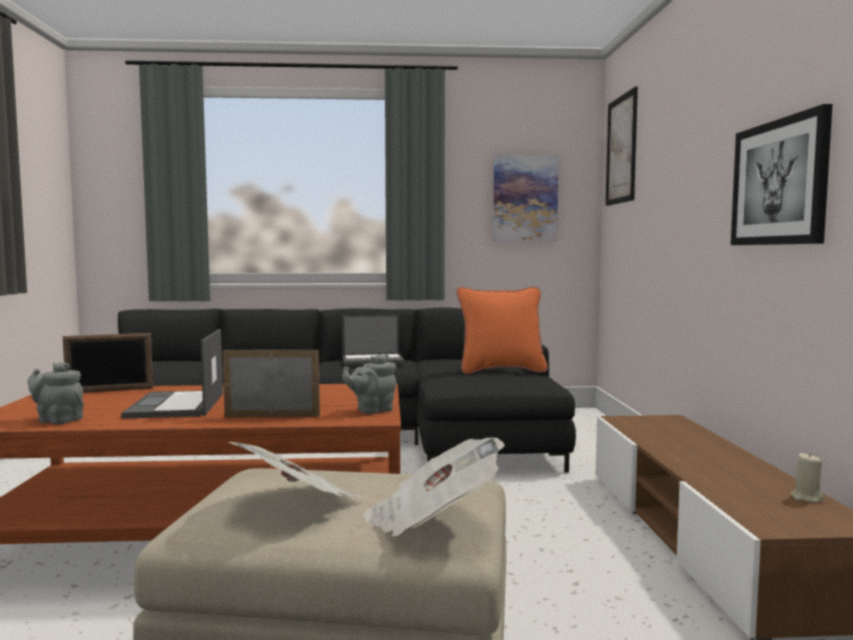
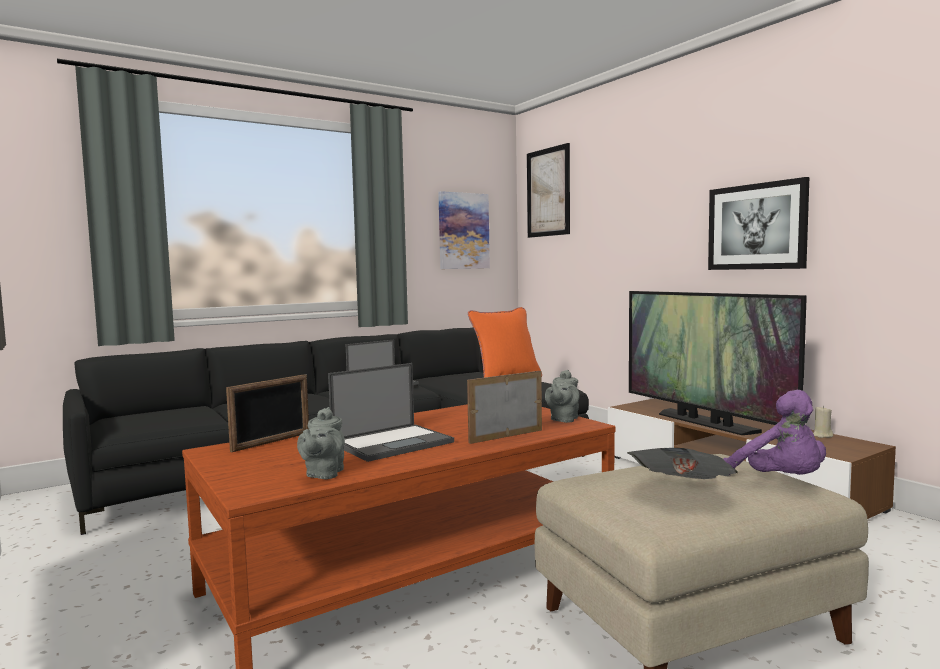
camera: 30 degrees left, 0 degrees up
grey teapot [28,362,84,425] -> grey teapot turned 75 degrees counterclockwise [297,407,345,479]
laptop [121,329,223,419] -> laptop turned 90 degrees counterclockwise [328,363,454,462]
newspaper [363,437,505,537] -> purple plush toy [723,390,826,475]
none -> television [629,291,807,435]

